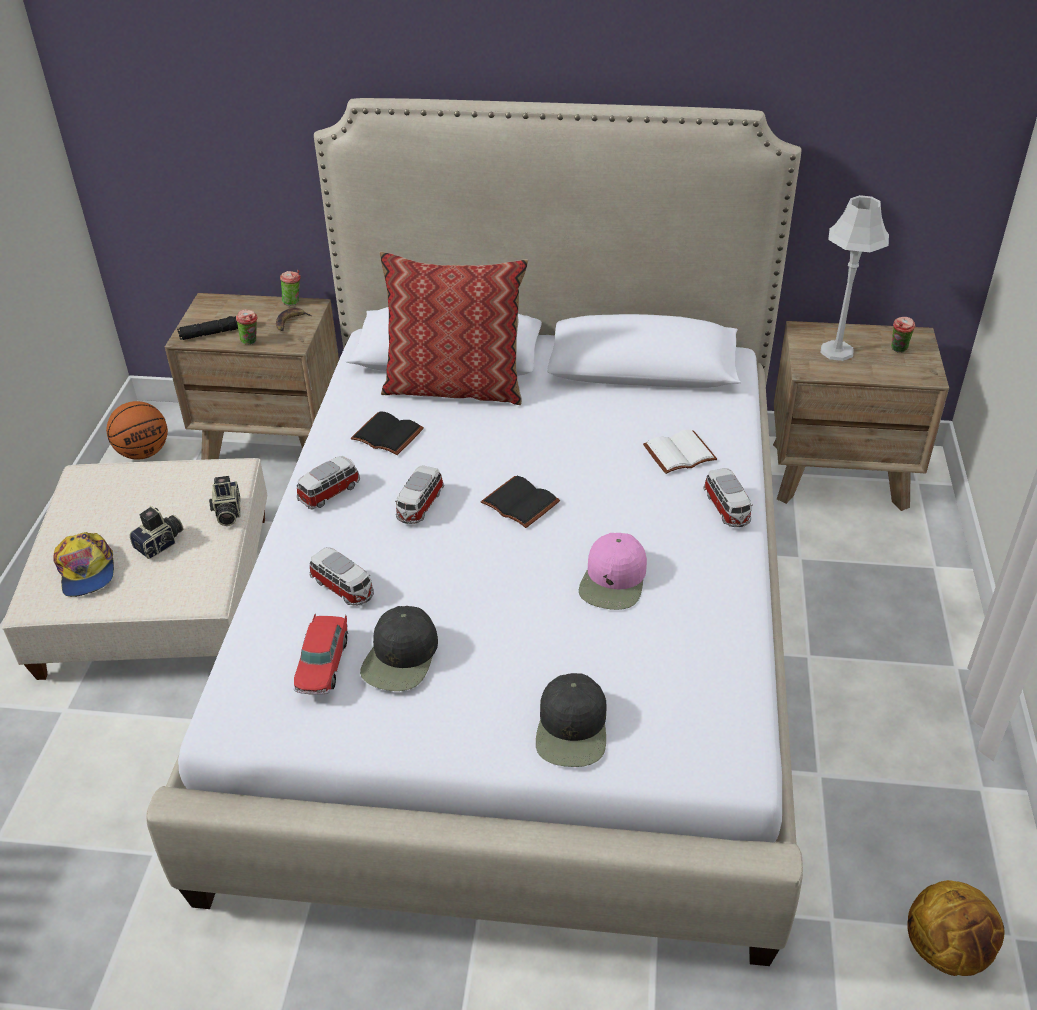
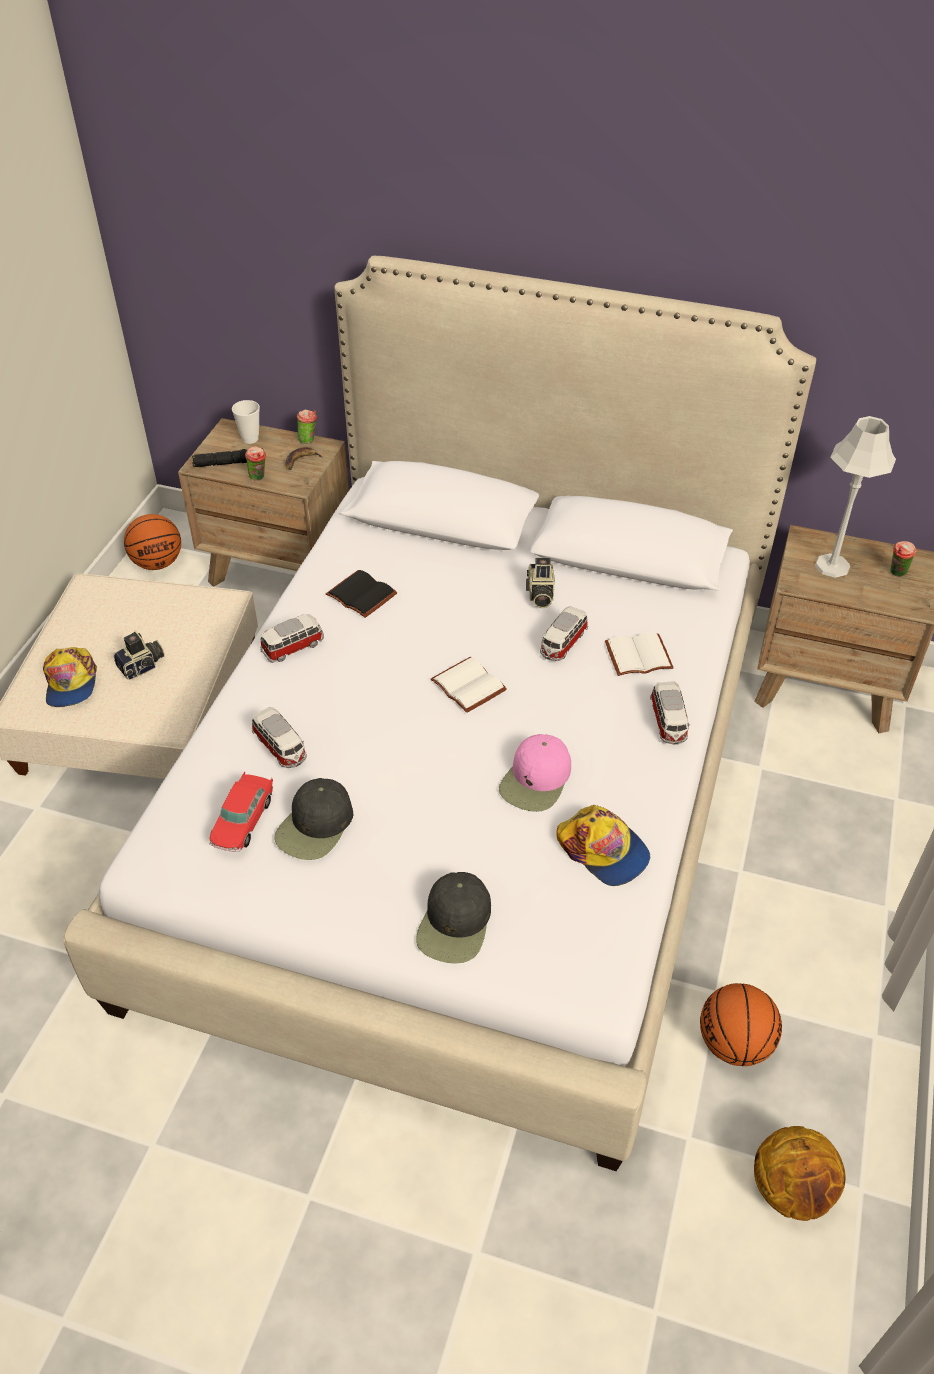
camera: 10 degrees right, 5 degrees up
camera [209,476,240,526] -> camera moved to [526,558,555,608]
pillow [380,251,528,405] -> none
toy car [395,465,444,524] -> toy car moved to [540,606,588,661]
black book [481,476,560,528] -> white book [431,656,507,713]
none -> cup [232,400,260,444]
none -> cap [556,805,650,886]
none -> basketball [700,983,782,1066]

